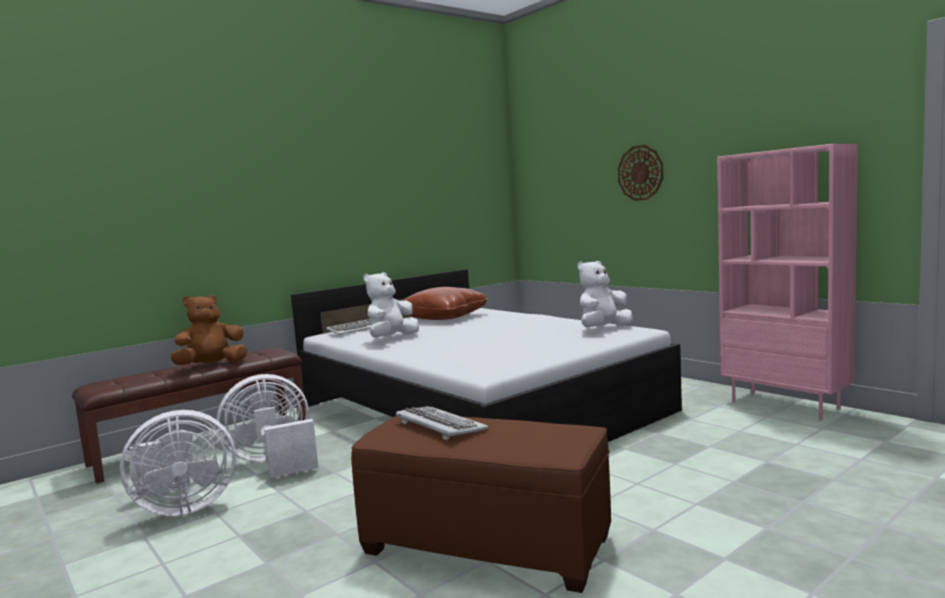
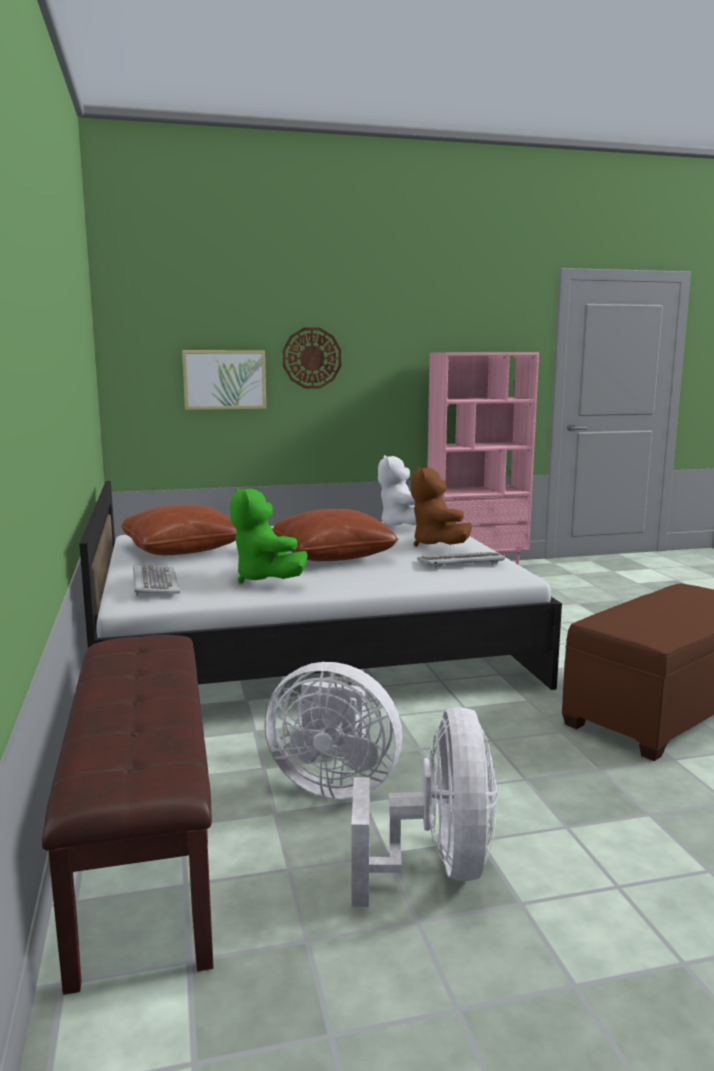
camera: 65 degrees left, 5 degrees up
brown plush toy [170,295,248,365] -> brown plush toy moved to [411,466,472,547]
white fan [217,374,319,478] -> white fan turned 75 degrees counterclockwise [264,662,403,800]
white plush toy [364,272,419,338] -> green plush toy [230,487,308,584]
keyboard [396,406,489,440] -> keyboard moved to [417,552,505,569]
none -> picture [182,350,266,410]
none -> brown pillow [272,509,399,561]

